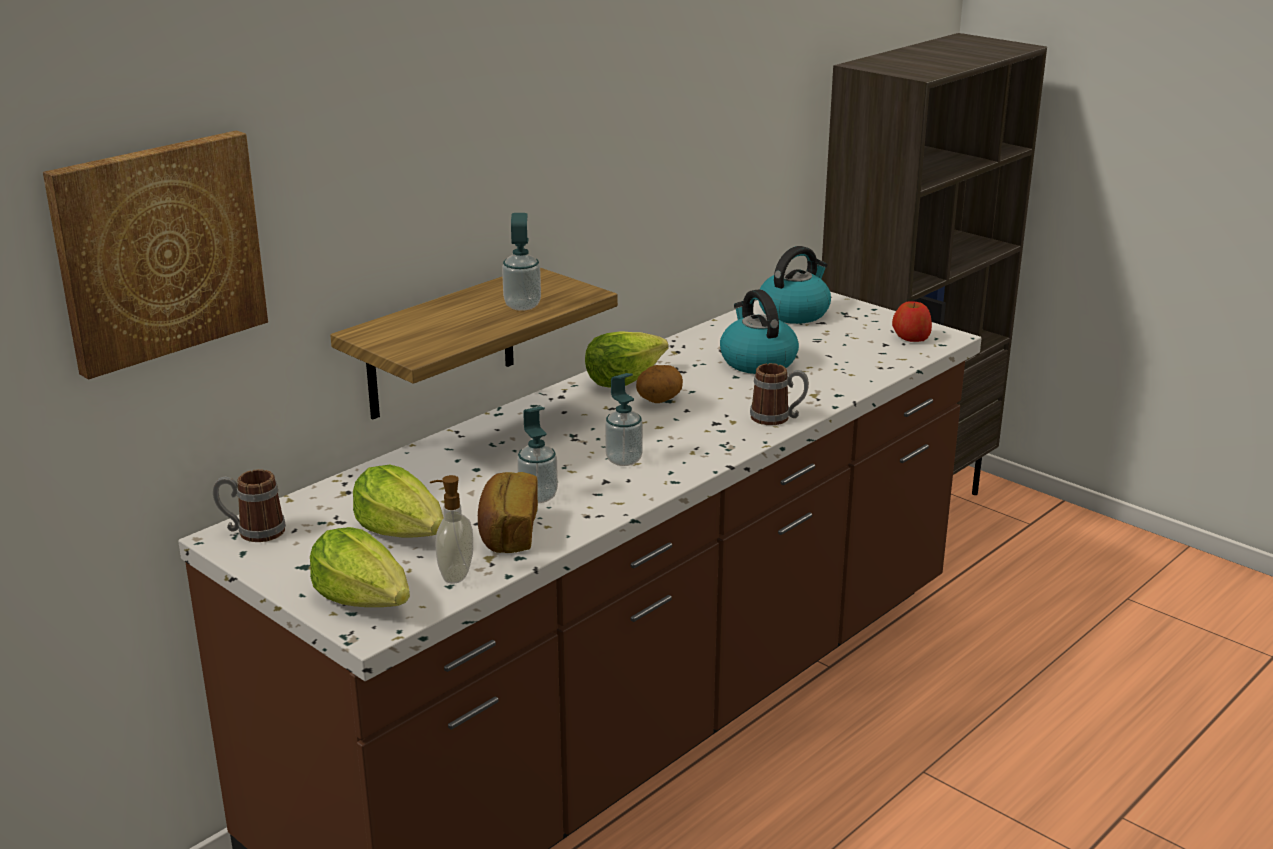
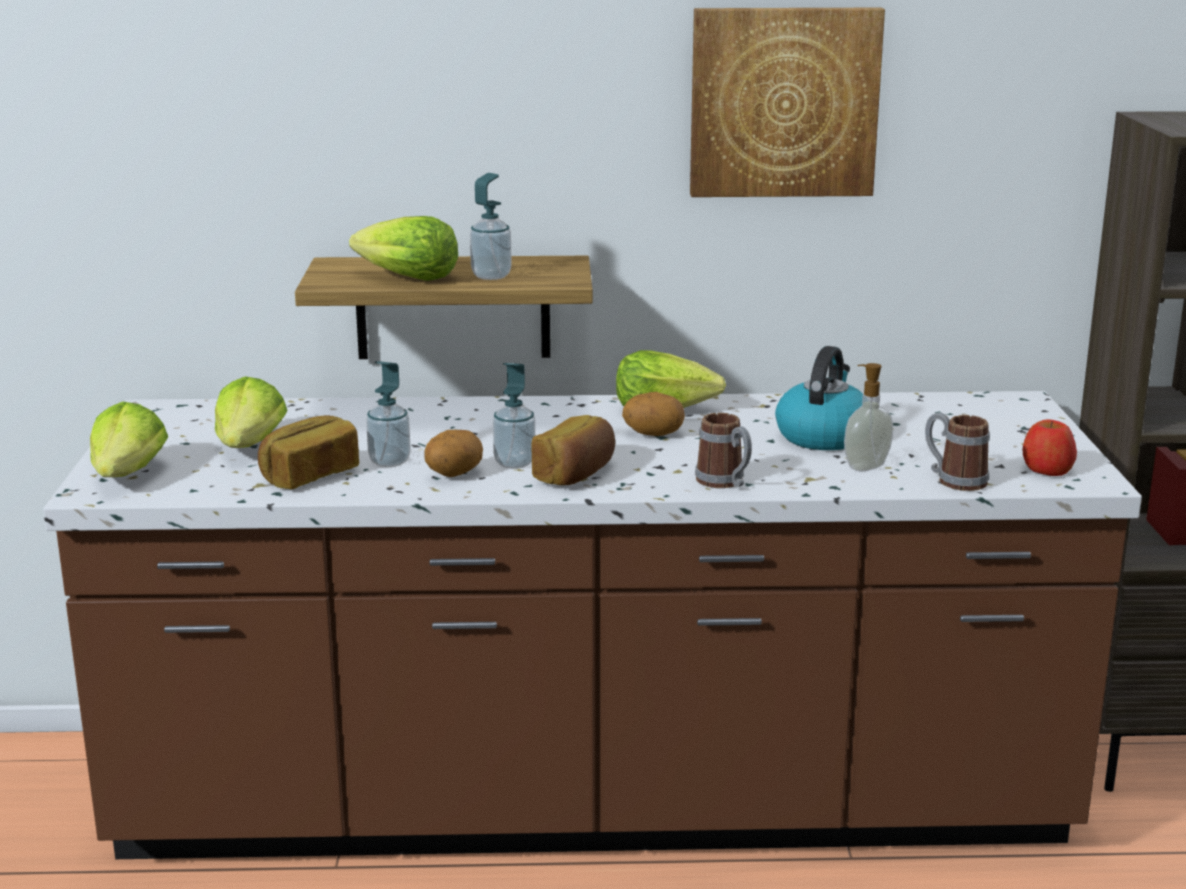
camera: 45 degrees right, 5 degrees down
picture [43,131,268,380] -> picture moved to [690,8,885,197]
mug [213,469,286,542] -> mug moved to [925,412,990,491]
soap dispenser [430,475,473,583] -> soap dispenser moved to [844,363,893,471]
kettle [758,246,831,324] -> none
none -> lettuce [349,216,458,281]
none -> potato [424,430,483,477]
none -> bread [531,415,615,485]

